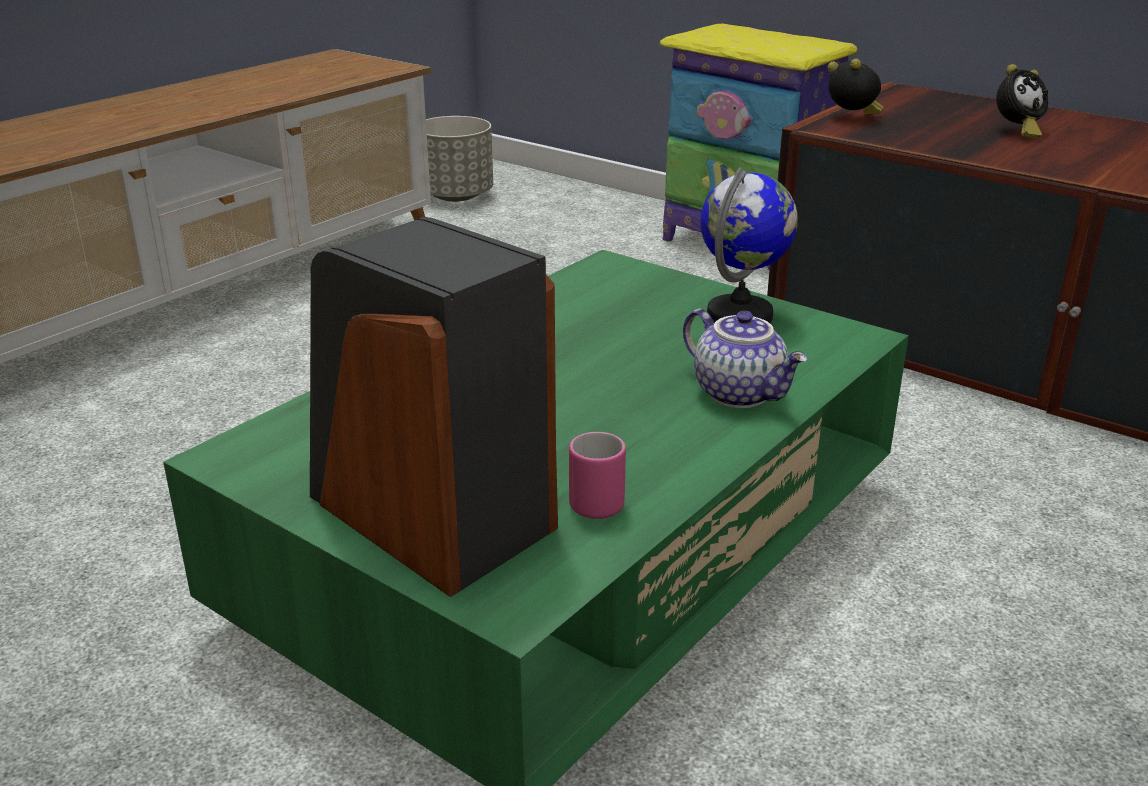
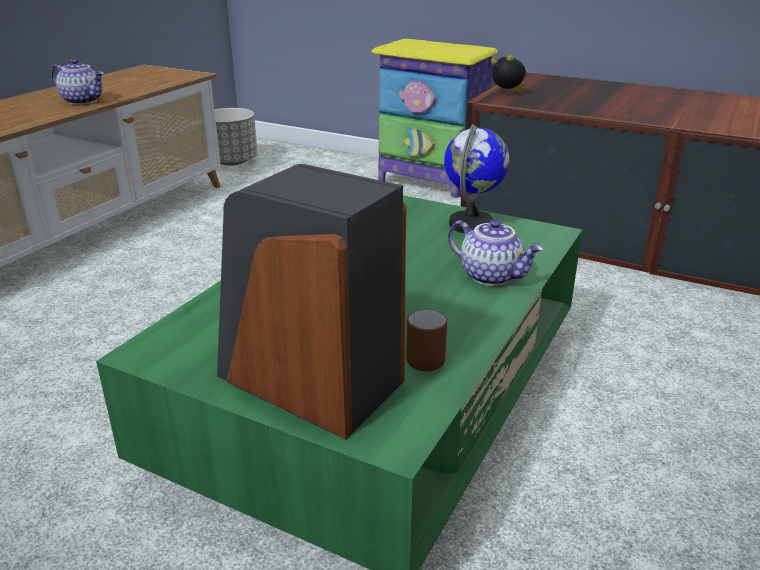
camera: 10 degrees left, 0 degrees up
pink mug [569,432,626,519] -> brown mug [406,310,447,371]
alarm clock [996,64,1048,139] -> none
none -> teapot [51,59,104,105]

